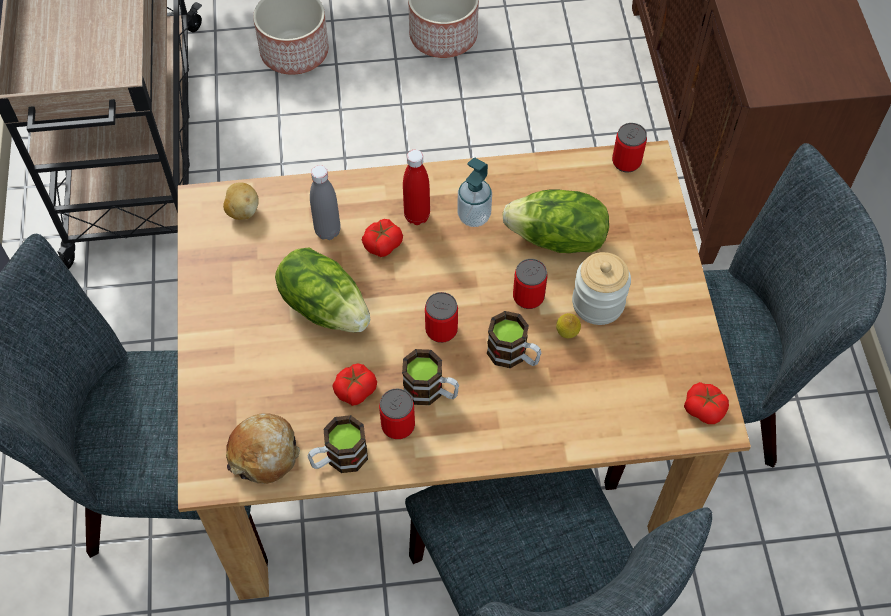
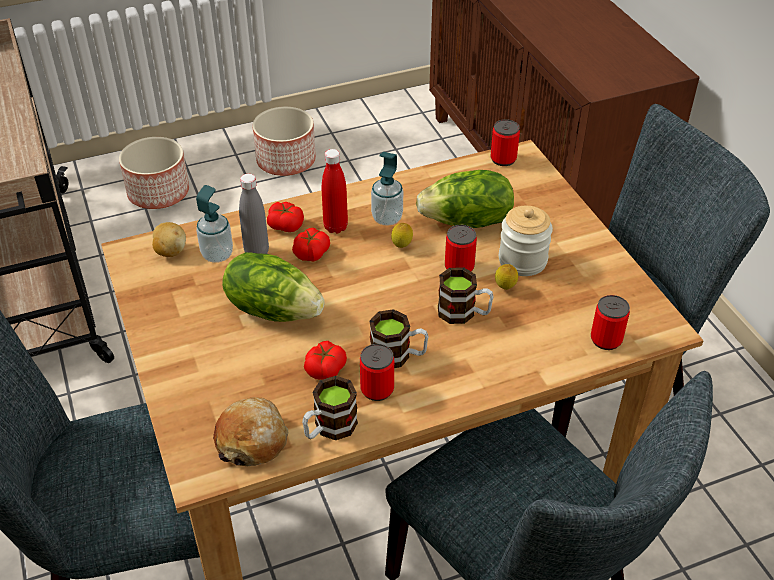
camera: 15 degrees left, 15 degrees down
can [425,292,458,343] -> can moved to [591,295,630,350]
tomato [684,382,729,424] -> tomato moved to [267,202,304,232]
none -> soap dispenser [196,185,233,263]
none -> lemon [391,223,413,248]

